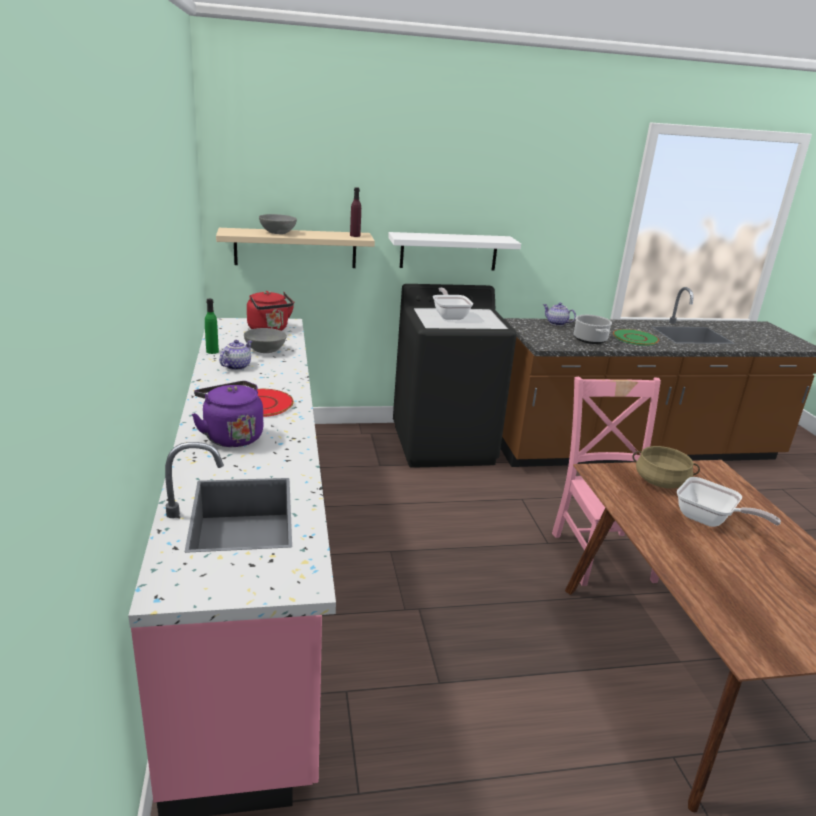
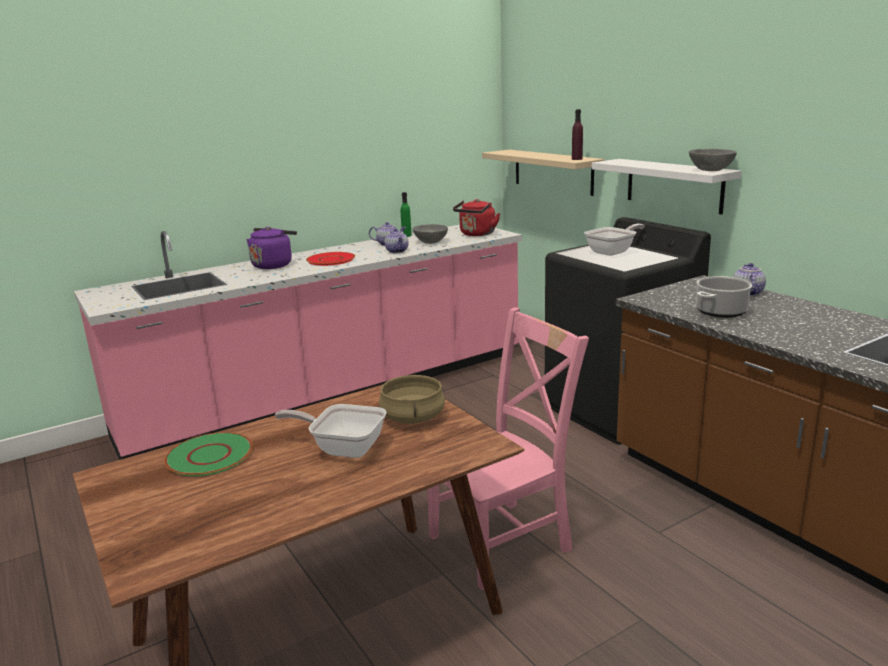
camera: 70 degrees right, 5 degrees down
grey bowl [259,214,297,234] -> grey bowl moved to [689,149,737,171]
green plate [613,329,659,346] -> green plate moved to [164,432,253,476]
frying pan [677,477,781,527] -> frying pan turned 90 degrees clockwise [275,404,387,458]
none -> teapot [385,228,409,253]

